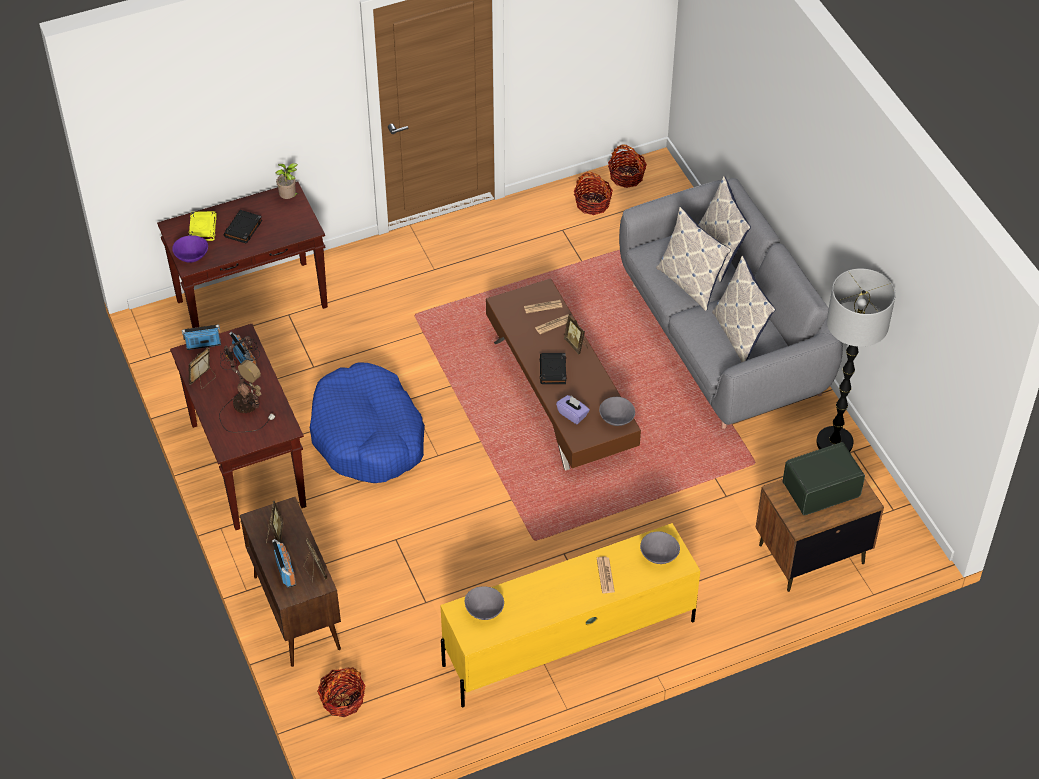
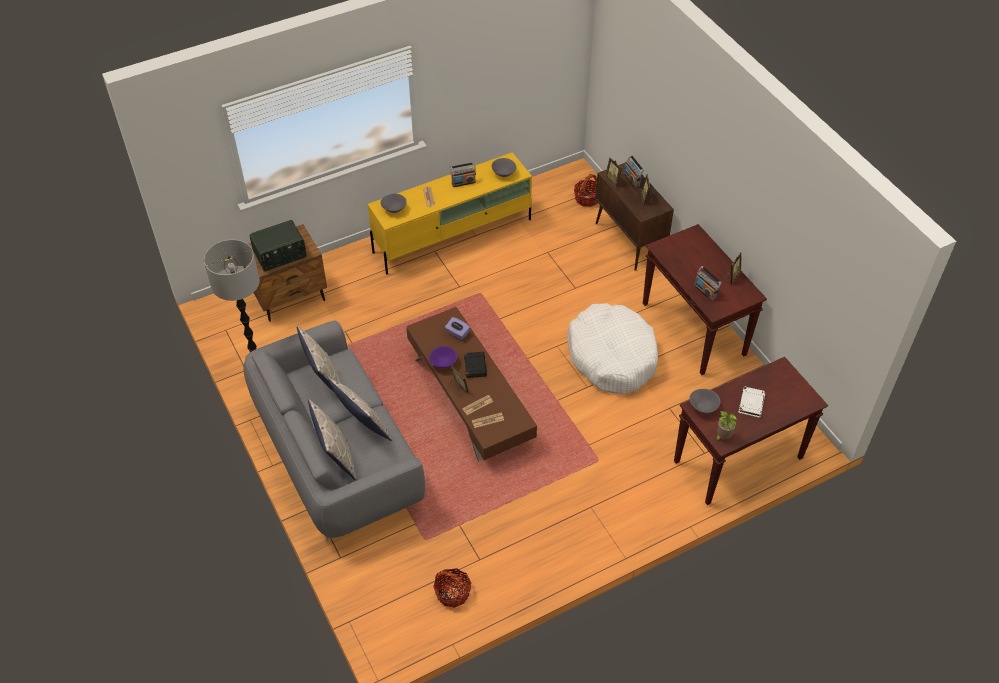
camera: 175 degrees right, 0 degrees up
purple bowl [172,235,208,263] -> purple bowl moved to [429,346,457,368]
radio [182,324,221,350] -> radio moved to [450,162,476,187]
yellow book [189,211,217,241] -> none
table lamp [219,336,276,432] -> none
black book [224,210,262,244] -> white book [738,386,766,418]
blue dog bed [310,363,425,483] -> white dog bed [567,303,658,394]
grey bowl [599,397,635,426] -> grey bowl moved to [689,389,720,413]
basket [608,144,647,188] -> none

